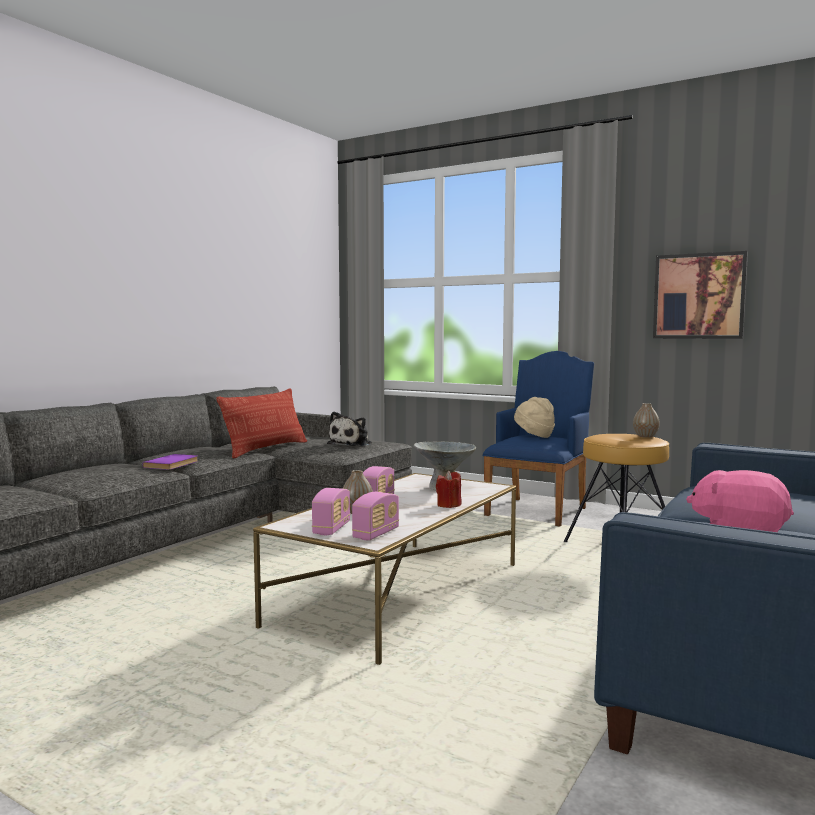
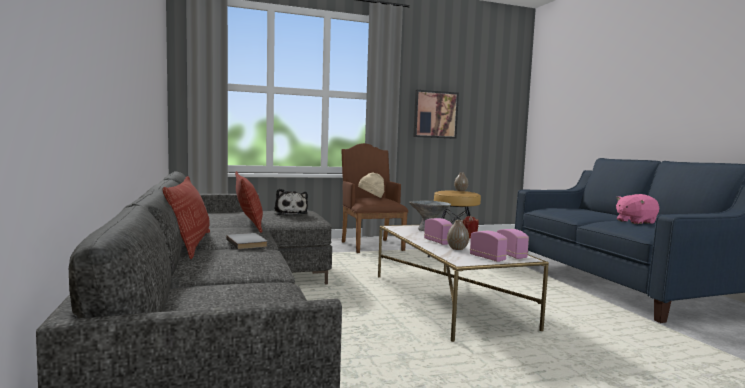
camera: 50 degrees left, 0 degrees up
purple book [143,454,198,470] -> grey book [226,233,268,249]
blue armchair [483,351,594,526] -> brown armchair [341,143,408,253]
none -> pillow [163,176,210,259]

